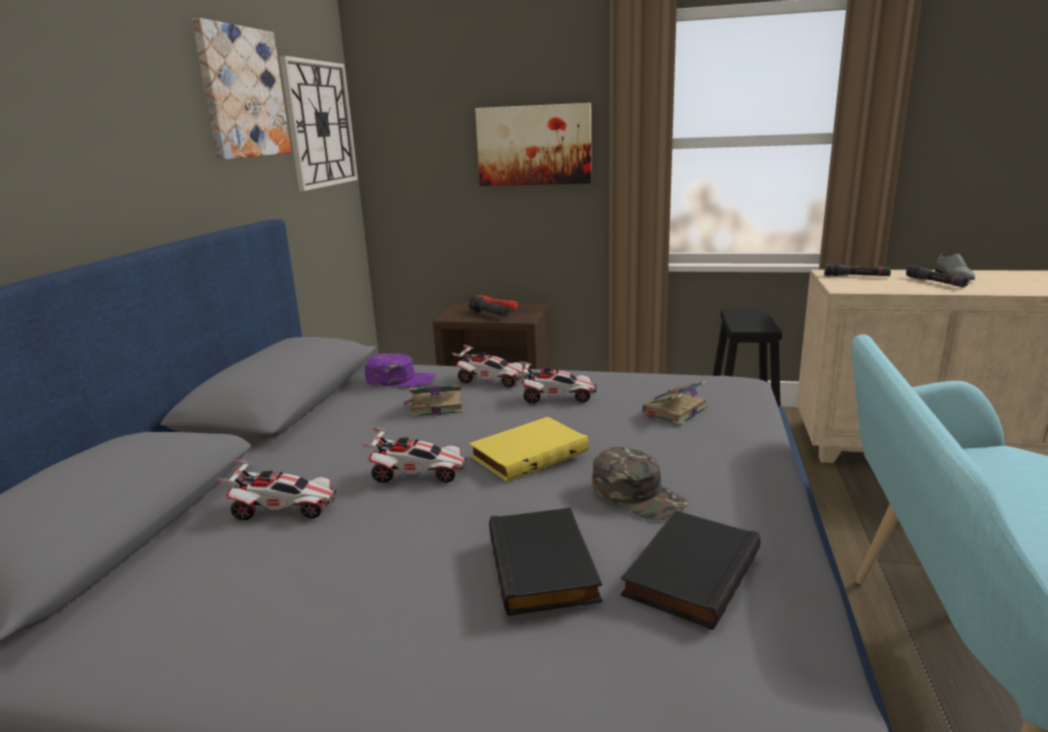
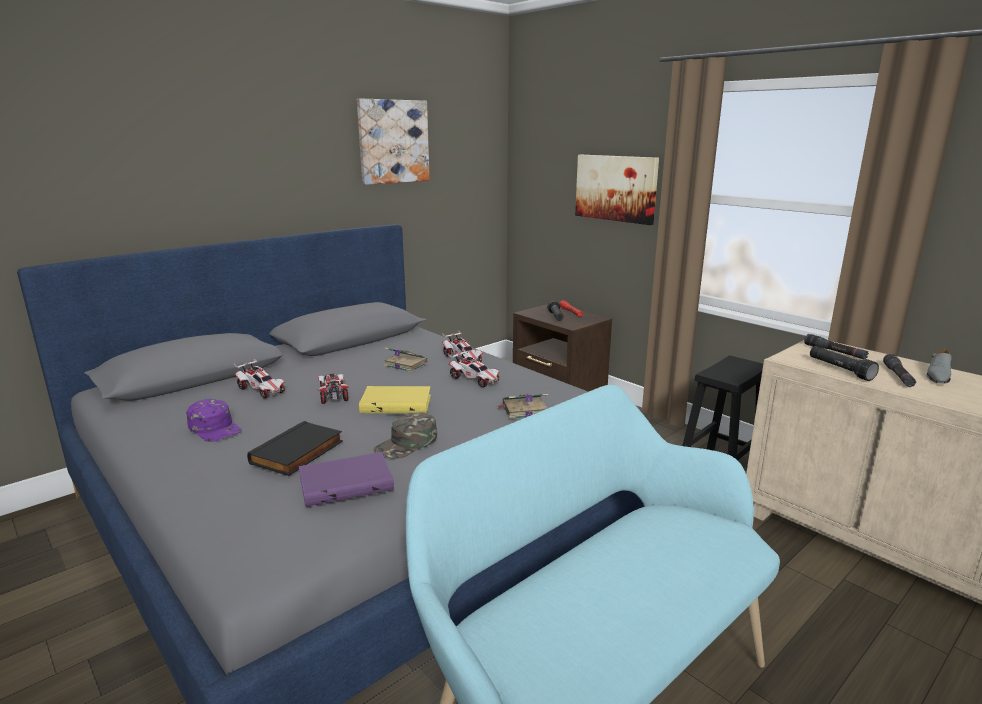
camera: 35 degrees right, 0 degrees up
wall clock [279,56,358,191] -> none
toy car [361,427,468,483] -> toy car turned 150 degrees counterclockwise [317,374,349,404]
purple cap [365,353,436,387] -> purple cap moved to [186,399,242,442]
green cap [592,447,689,520] -> green cap turned 45 degrees clockwise [374,412,437,459]
black book [621,511,761,630] -> purple book [299,452,394,507]
none -> black flashlight [810,346,879,381]

